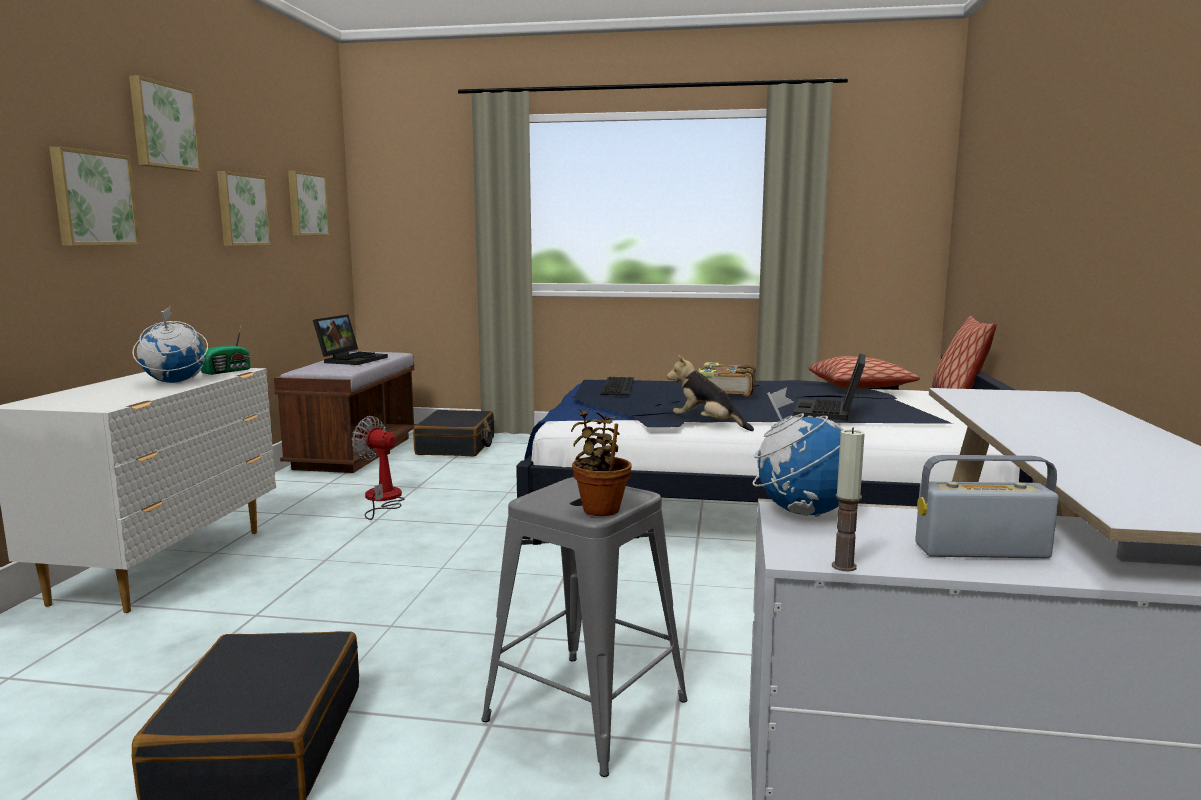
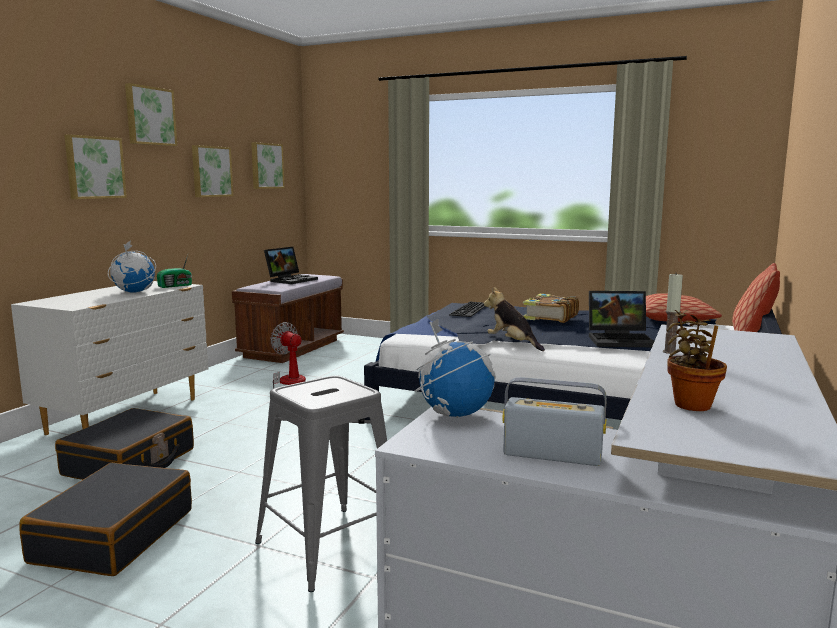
camera: 15 degrees right, 0 degrees up
black suitcase [413,410,494,456] -> black suitcase moved to [55,408,194,480]
potted plant [571,408,632,516] -> potted plant moved to [667,310,727,411]
laptop [793,353,865,420] -> laptop turned 120 degrees counterclockwise [589,291,654,347]
candle [832,428,865,571] -> candle moved to [663,272,683,354]

